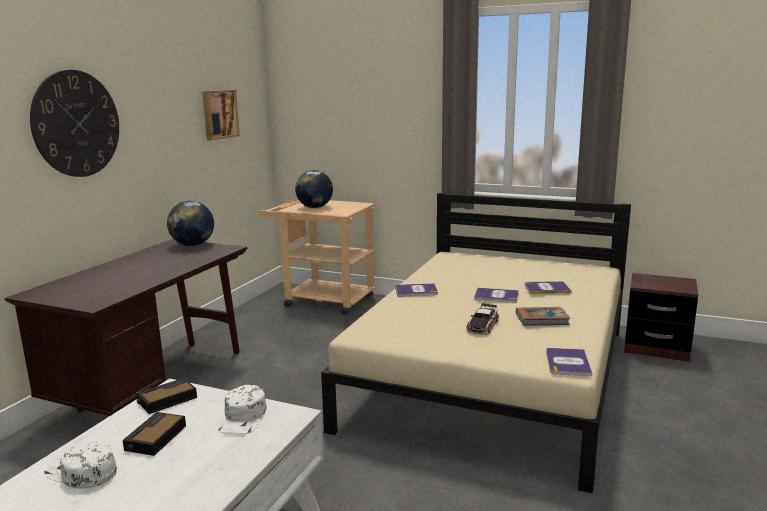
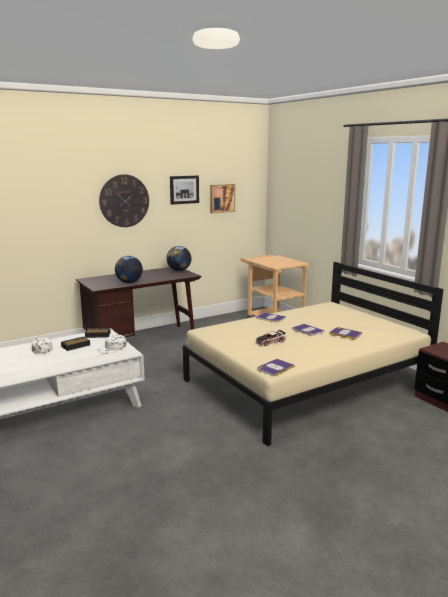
camera: 35 degrees right, 0 degrees up
globe [295,170,333,208] -> globe moved to [115,256,143,283]
book [516,307,570,326] -> none
none -> picture [170,176,199,205]

